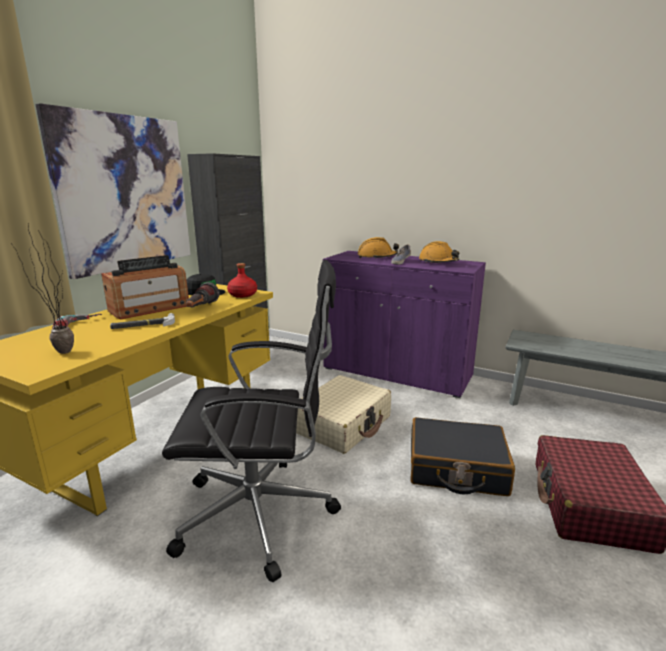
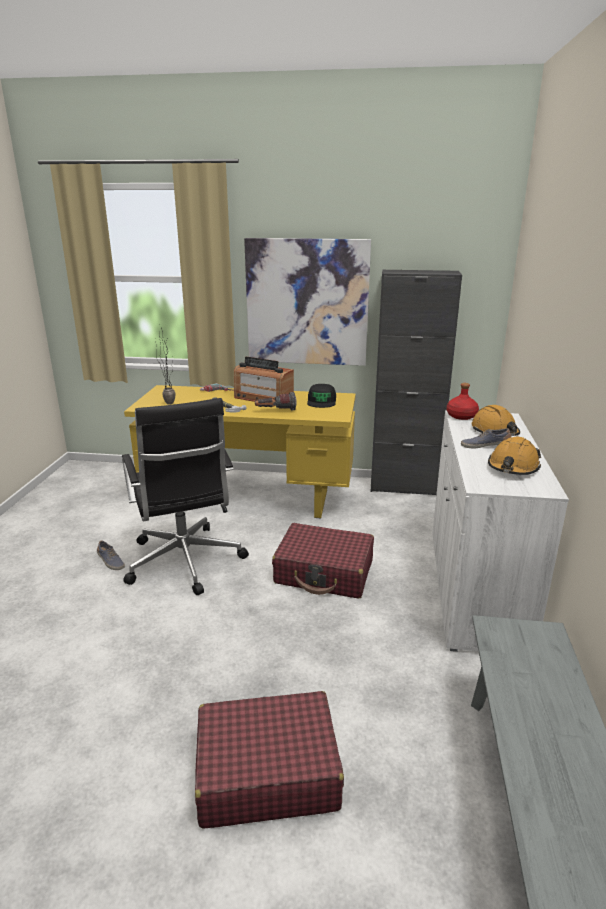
camera: 70 degrees right, 5 degrees up
red bottle [227,263,257,298] -> red bottle moved to [446,383,479,420]
beige suitcase [296,375,391,454] -> red suitcase [272,523,374,599]
purple cabinet [323,251,486,398] -> white cabinet [432,410,569,652]
black suitcase [410,417,515,496] -> none
none -> shoe [97,541,125,570]

